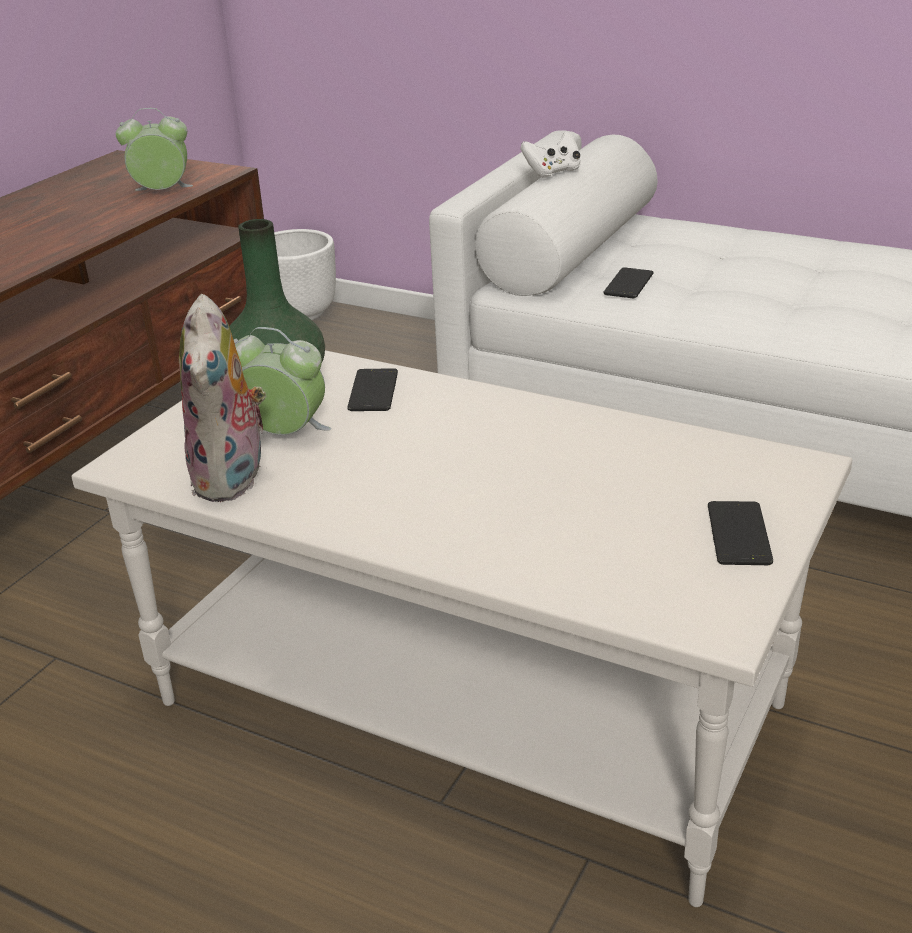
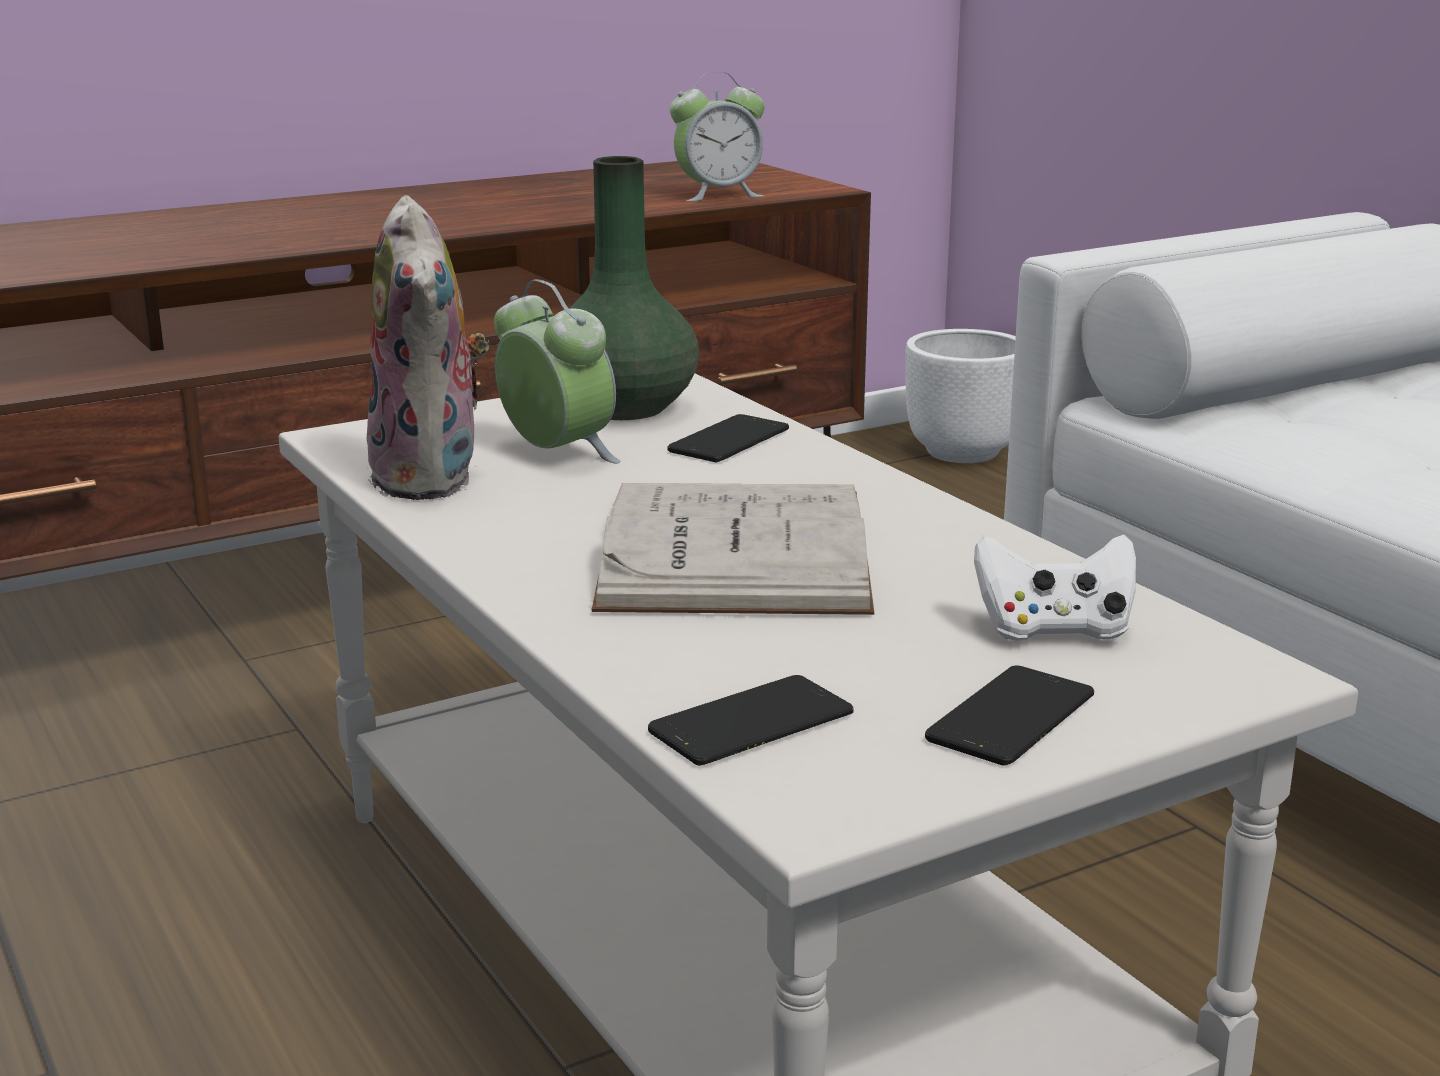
camera: 30 degrees right, 10 degrees down
alarm clock [116,108,193,191] -> alarm clock turned 135 degrees clockwise [670,72,765,202]
plush toy [179,294,266,502] -> plush toy turned 45 degrees counterclockwise [367,195,489,500]
white game controller [520,131,580,177] -> white game controller moved to [974,534,1136,641]
phone [604,267,653,298] -> phone moved to [648,675,853,766]
none -> white book [592,483,874,615]

